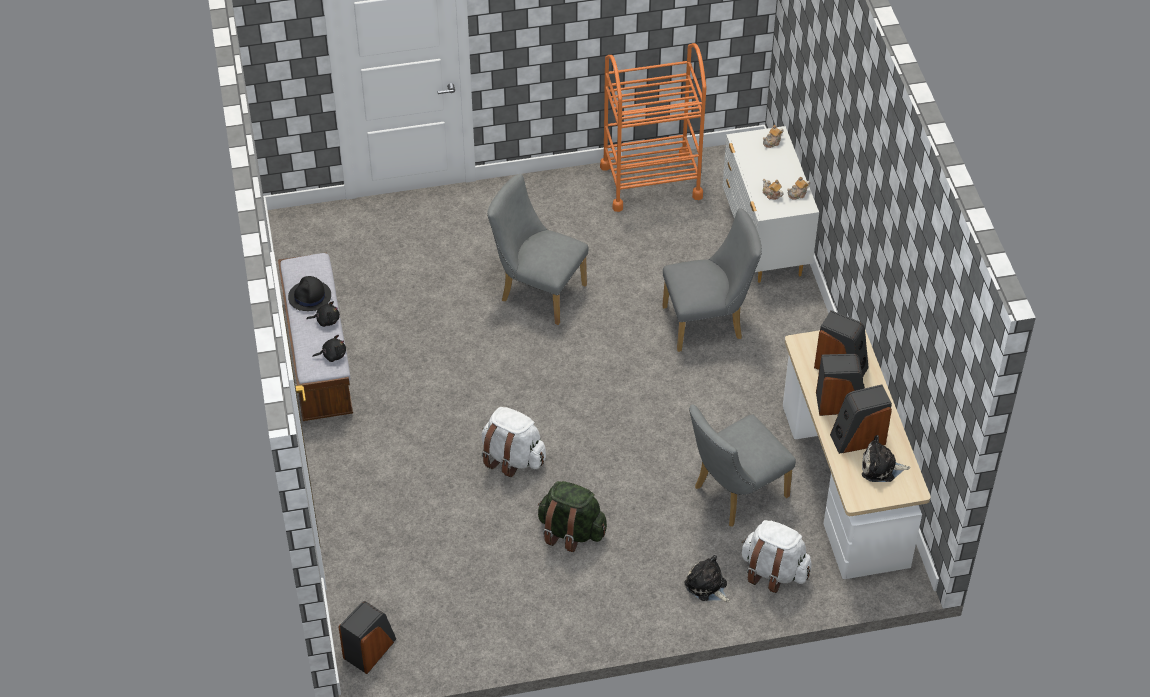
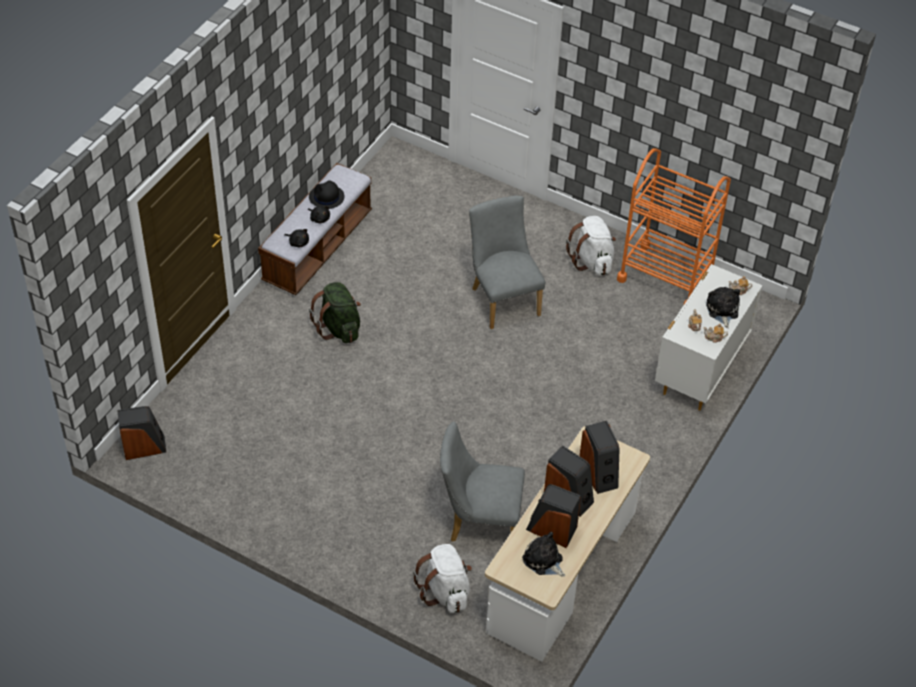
camera: 40 degrees right, 0 degrees up
white backpack [482,407,546,477] -> white backpack moved to [566,216,616,275]
green backpack [538,481,607,552] -> green backpack moved to [309,282,361,343]
grey chair [662,208,762,352] -> none
plush toy [684,555,730,602] -> plush toy moved to [706,287,740,328]

